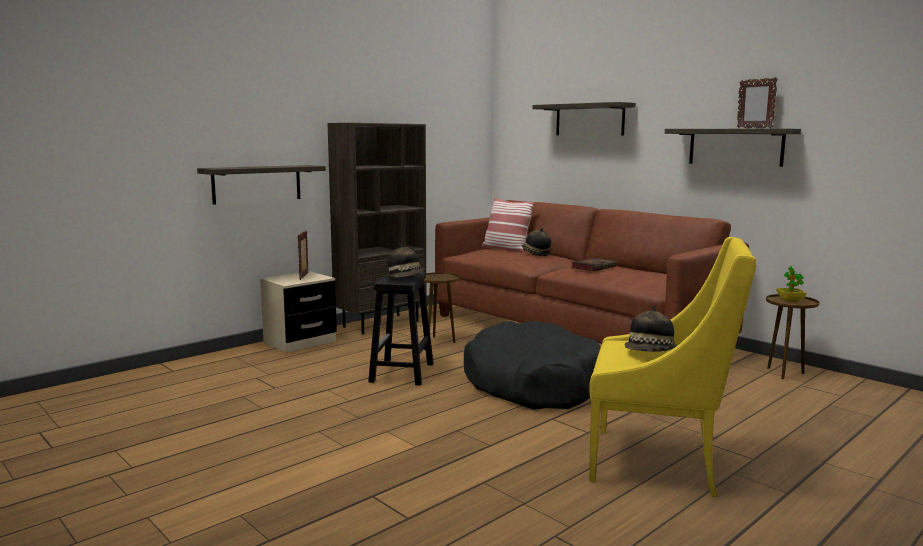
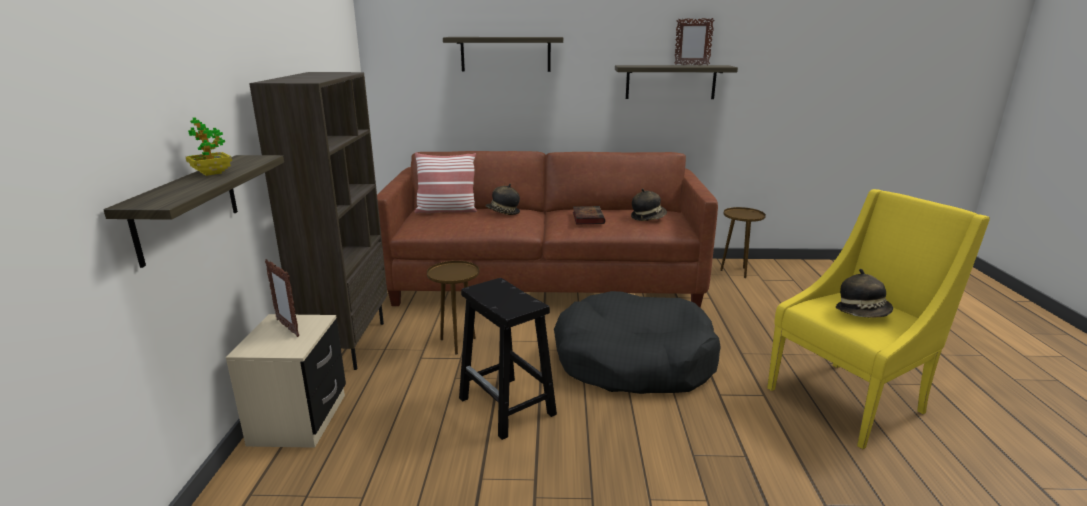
camera: 45 degrees left, 10 degrees up
hat [386,243,425,278] -> hat moved to [631,188,667,221]
potted plant [777,266,807,302] -> potted plant moved to [186,117,232,176]

